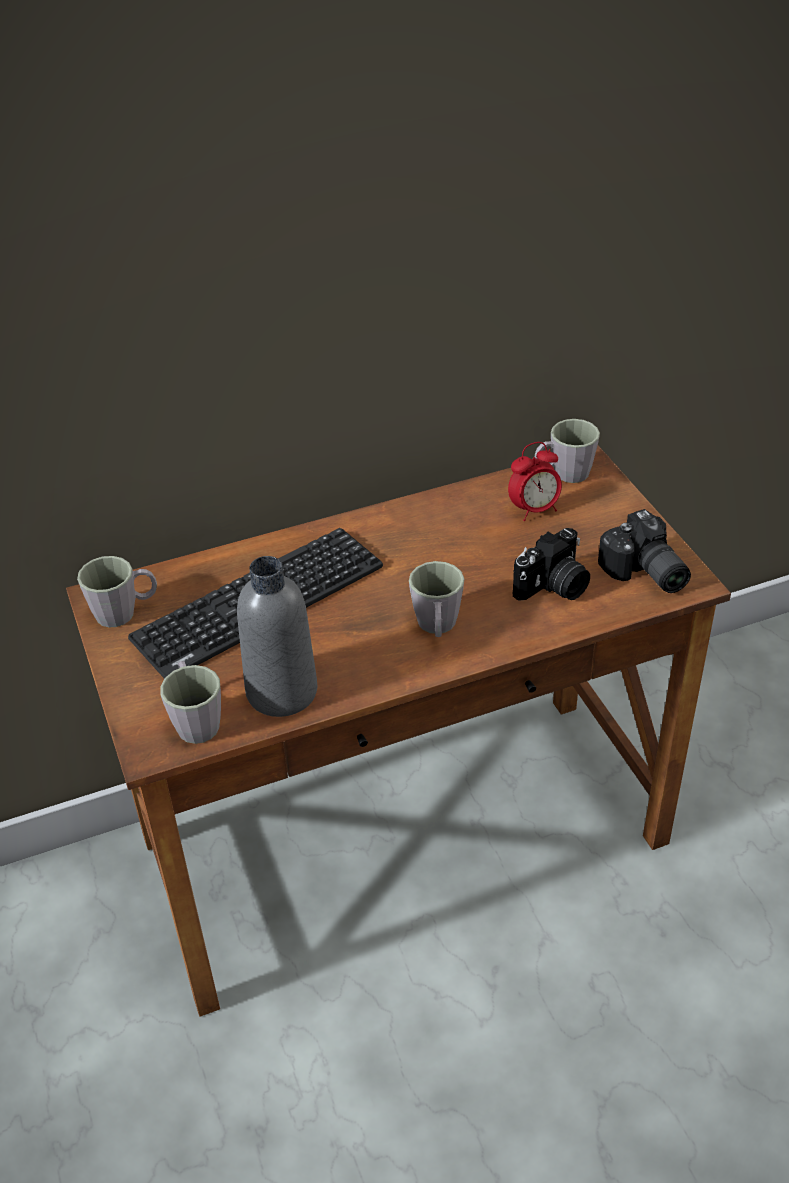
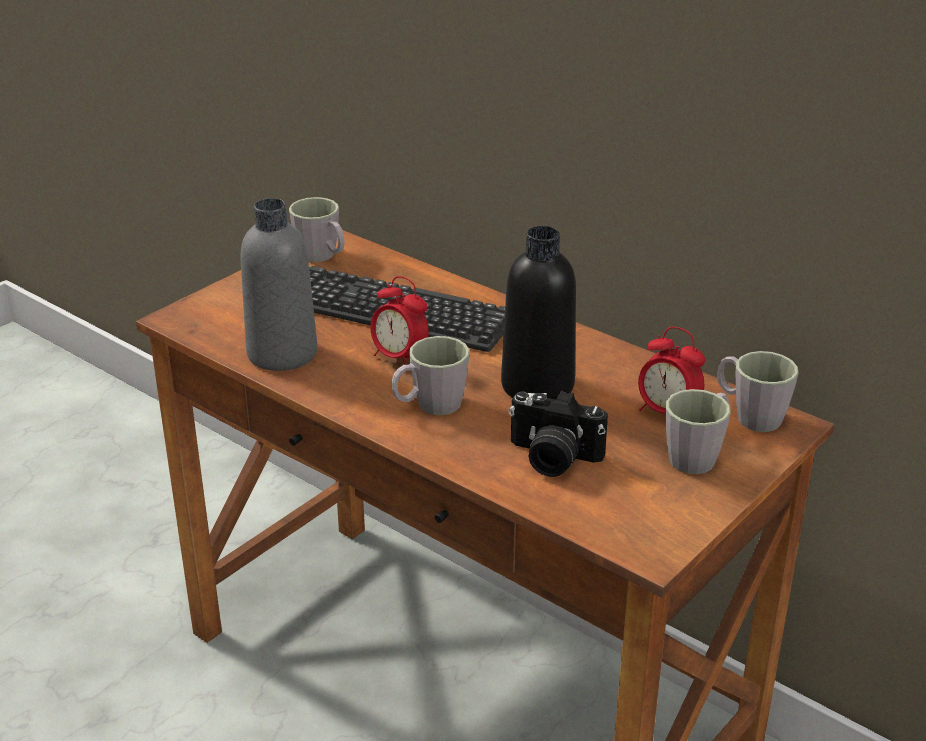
camera: 60 degrees right, 10 degrees down
grey mug [160,661,221,744] -> grey mug moved to [666,389,731,474]
camera [598,509,691,593] -> none
none -> alarm clock [370,276,429,365]
none -> black bottle [501,226,576,400]

